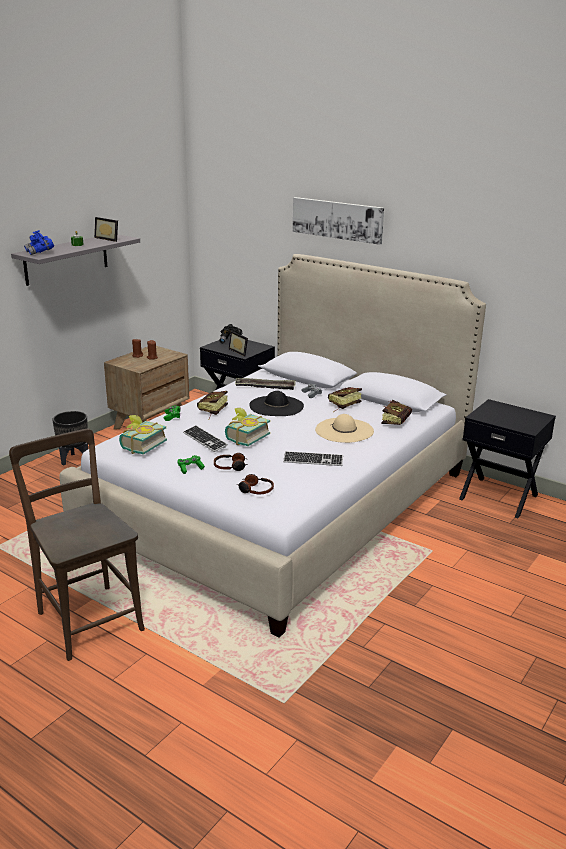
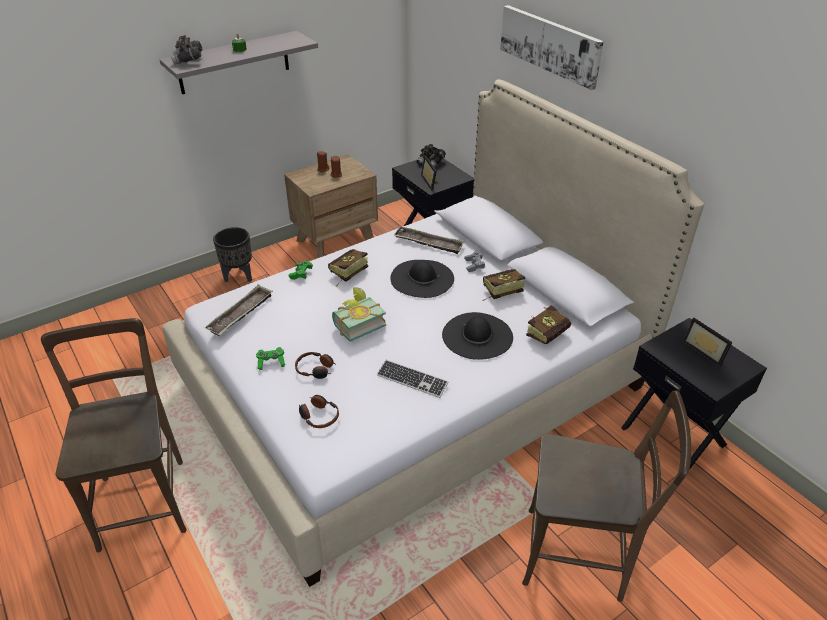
camera: 20 degrees right, 15 degrees up
blue binoculars [24,230,54,255] -> grey binoculars [171,35,202,65]
picture frame [94,217,118,242] -> picture frame moved to [682,318,732,367]
book [119,415,167,454] -> tray [205,285,273,336]
keyboard [183,425,228,452] -> none
beige hat [315,414,374,443] -> black hat [442,312,513,360]
none -> brown chair [522,391,691,602]

